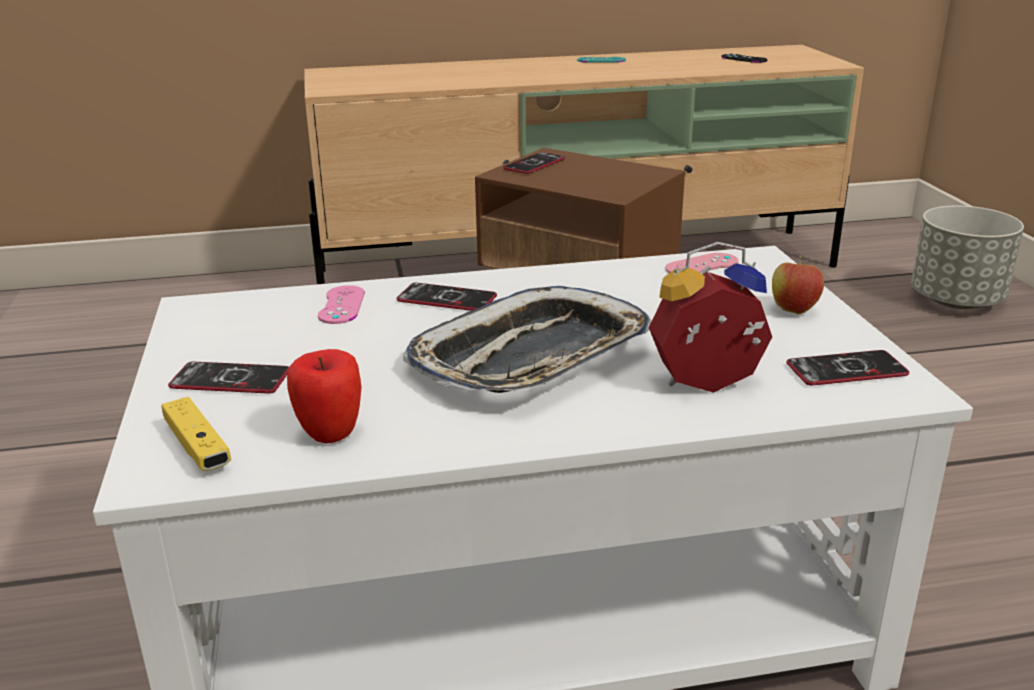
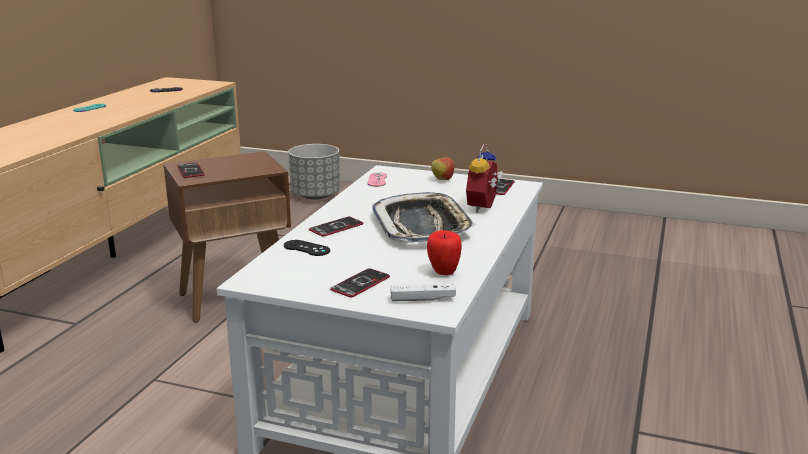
camera: 60 degrees left, 5 degrees down
yellow game controller [161,397,232,471] -> white game controller [390,283,456,302]
pink game controller [318,285,365,324] -> black game controller [284,240,330,256]

